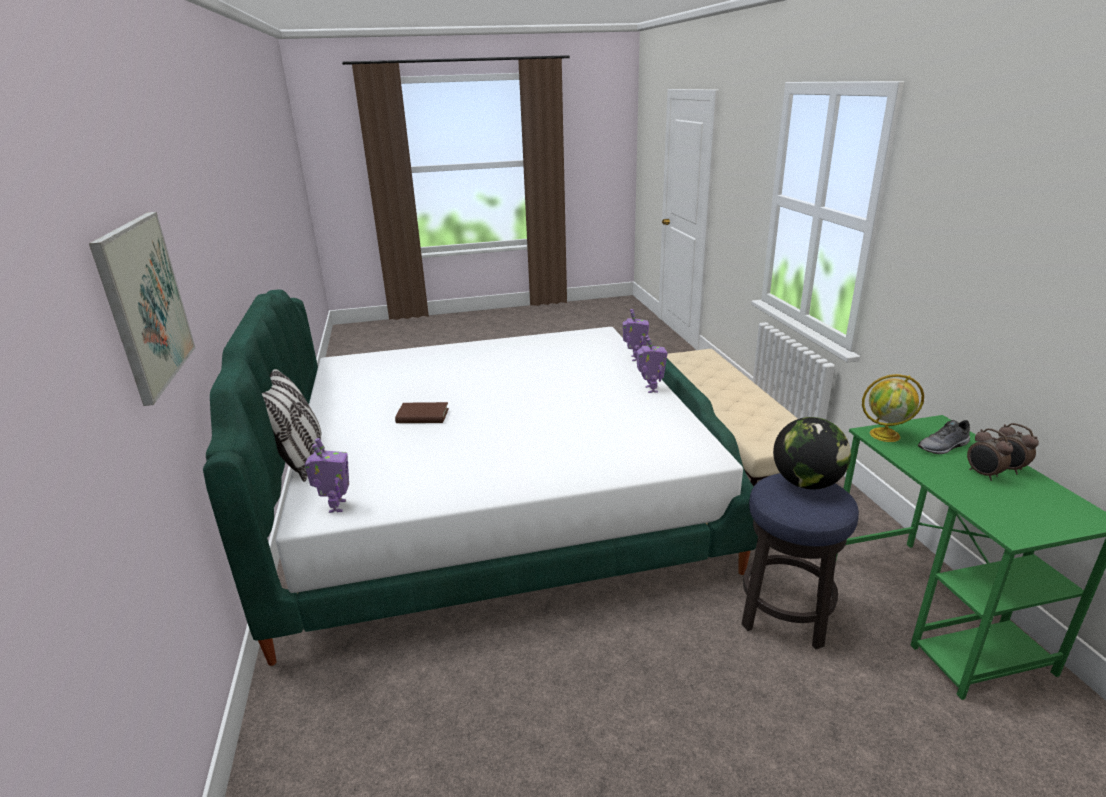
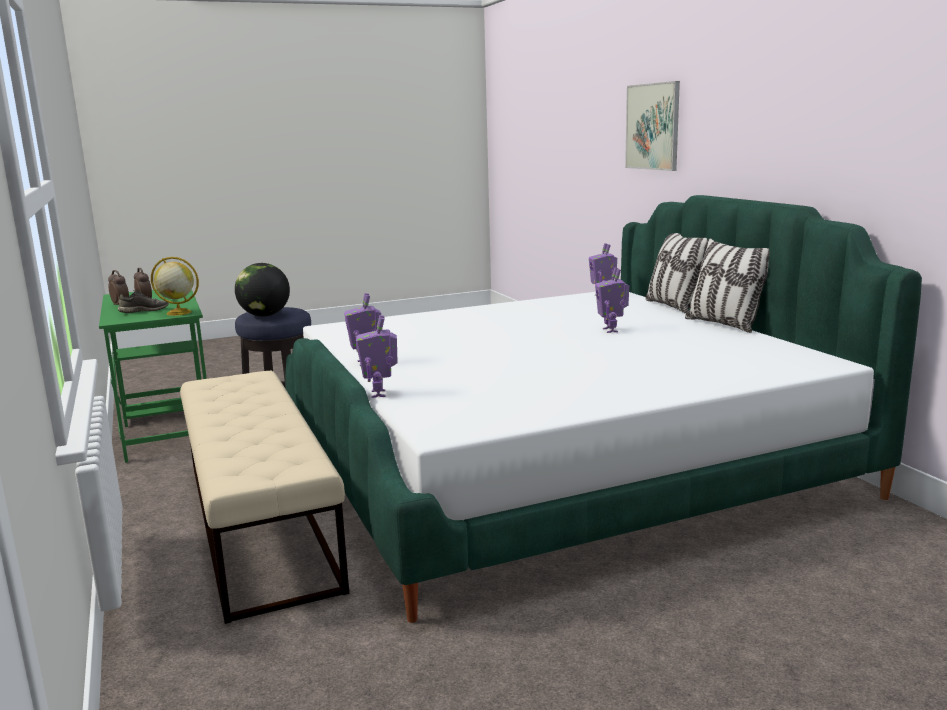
camera: 170 degrees right, 10 degrees down
brown book [395,402,449,423] -> toy robot [595,267,629,333]
none -> pillow [685,238,769,333]

